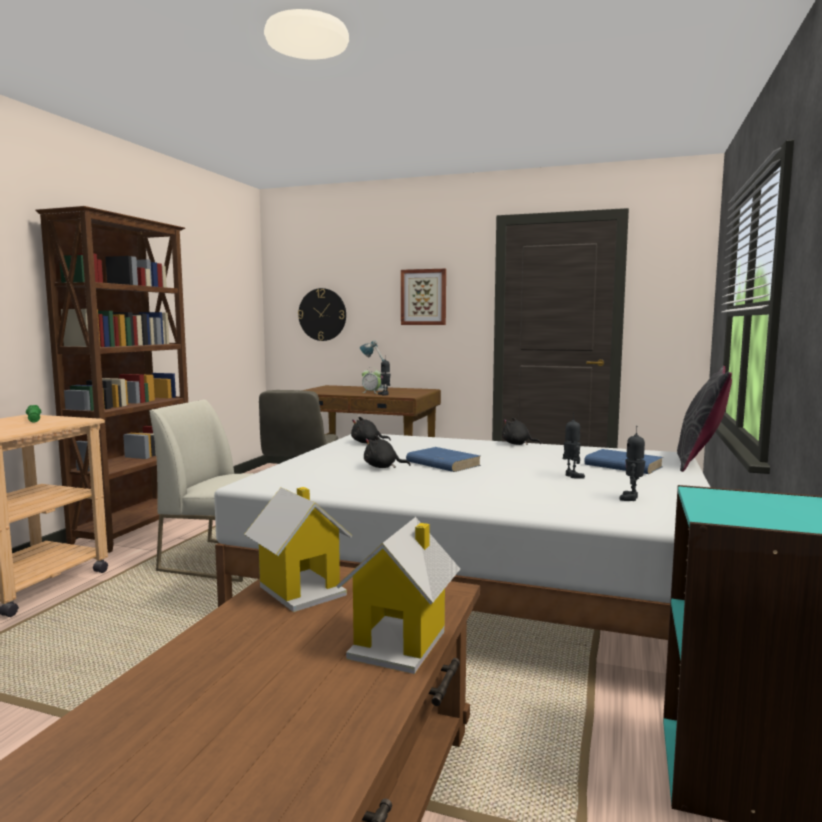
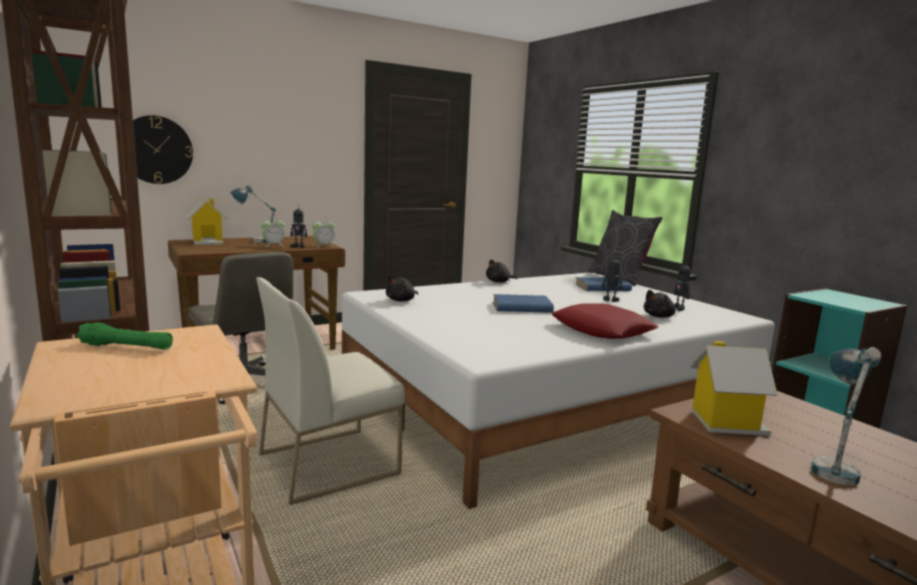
camera: 50 degrees left, 5 degrees up
toy house [336,517,460,674] -> toy house moved to [186,198,227,245]
black plush toy [364,435,411,468] -> black plush toy moved to [643,290,676,318]
picture [401,269,446,325] -> none
none -> alarm clock [312,218,335,248]
none -> red pillow [551,303,658,339]
none -> table lamp [811,347,881,485]

